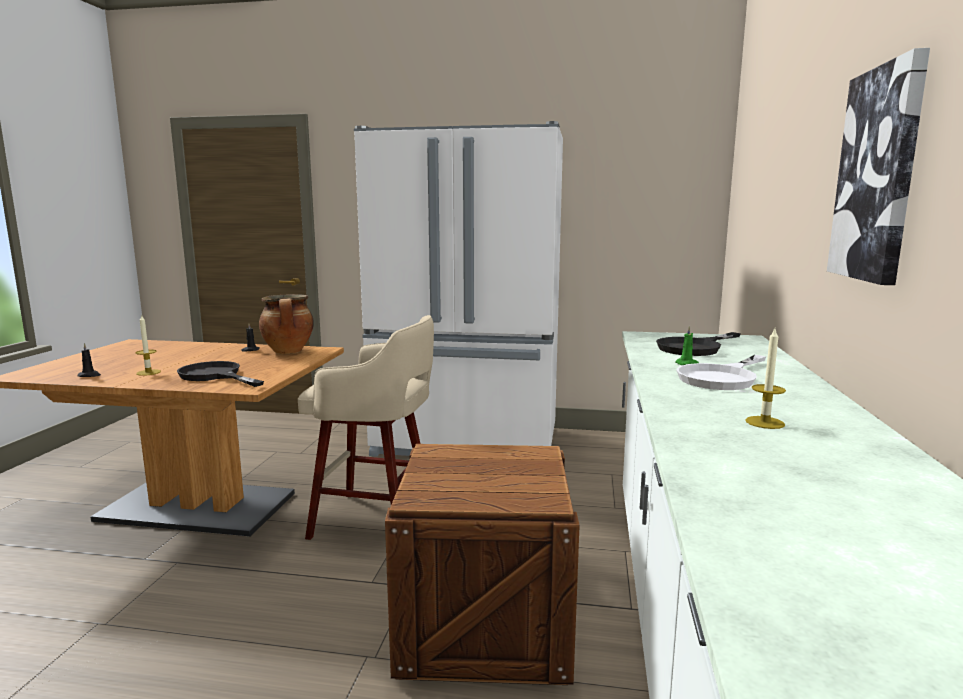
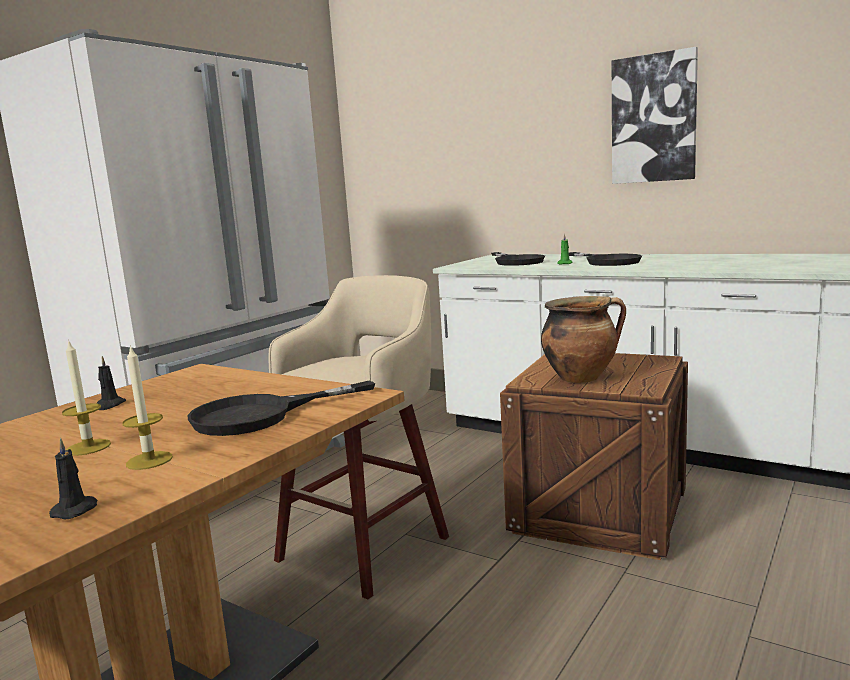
camera: 65 degrees left, 0 degrees up
cooking pot [259,294,314,354] -> cooking pot moved to [541,296,626,383]
white frying pan [677,355,766,390] -> black frying pan [569,252,642,266]
candle [745,329,786,429] -> candle moved to [62,339,111,456]

